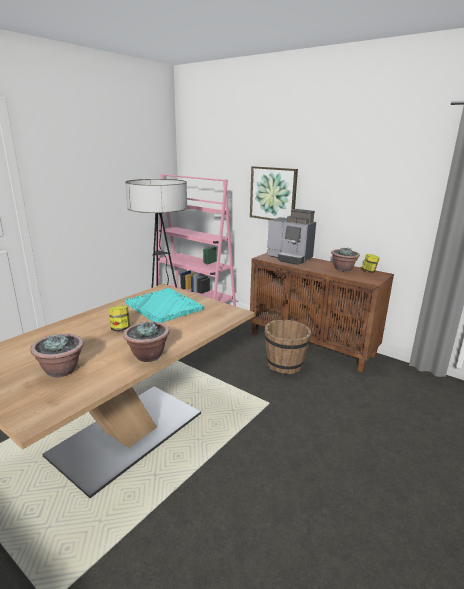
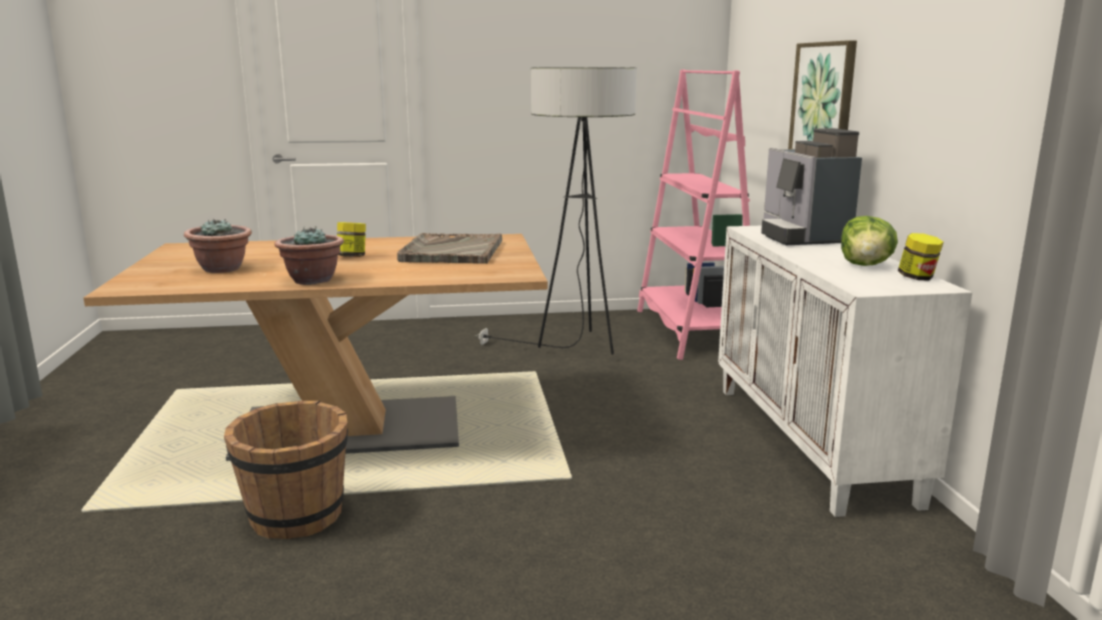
camera: 45 degrees right, 5 degrees down
turquoise tray [125,288,203,323] -> grey tray [397,233,502,264]
brown cabinet [249,253,394,372] -> white cabinet [718,226,972,517]
brown bucket [265,319,311,374] -> brown bucket moved to [224,401,348,539]
potted plant [331,247,360,272] -> lettuce [841,216,898,266]

